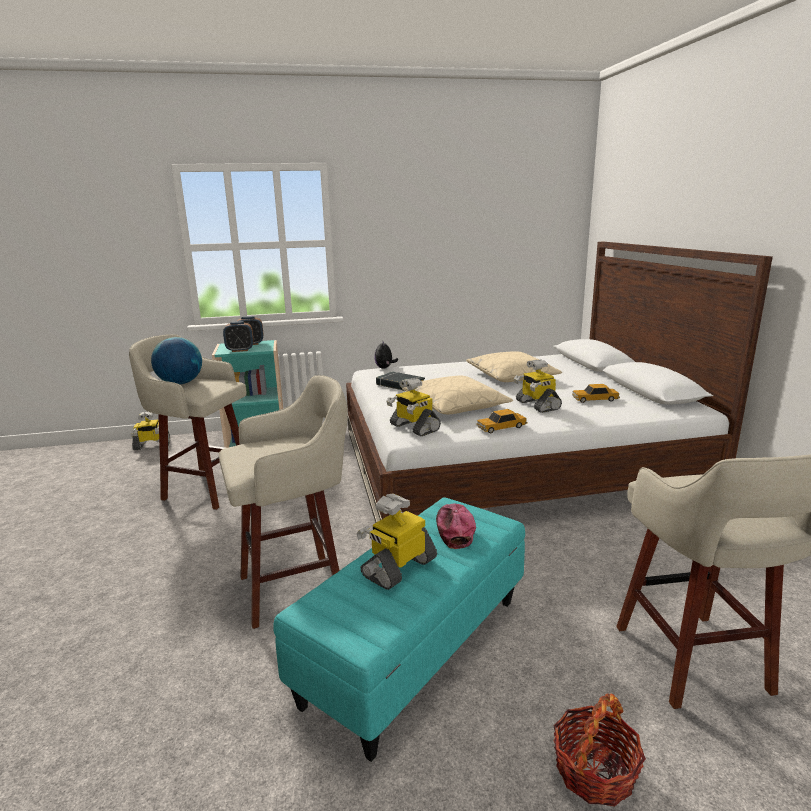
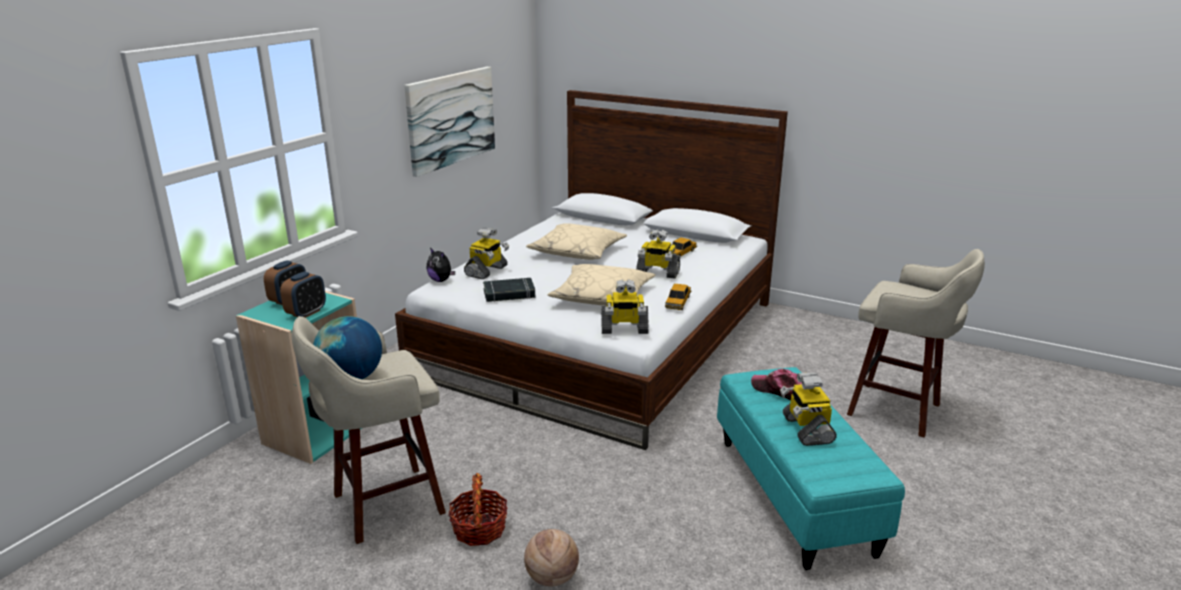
camera: 50 degrees left, 5 degrees up
toy robot [131,411,170,450] -> toy robot moved to [464,227,509,279]
beige stool [219,375,348,629] -> none
basket [554,693,646,807] -> basket moved to [448,473,508,546]
none -> picture [404,67,495,177]
none -> basketball [524,529,579,586]

